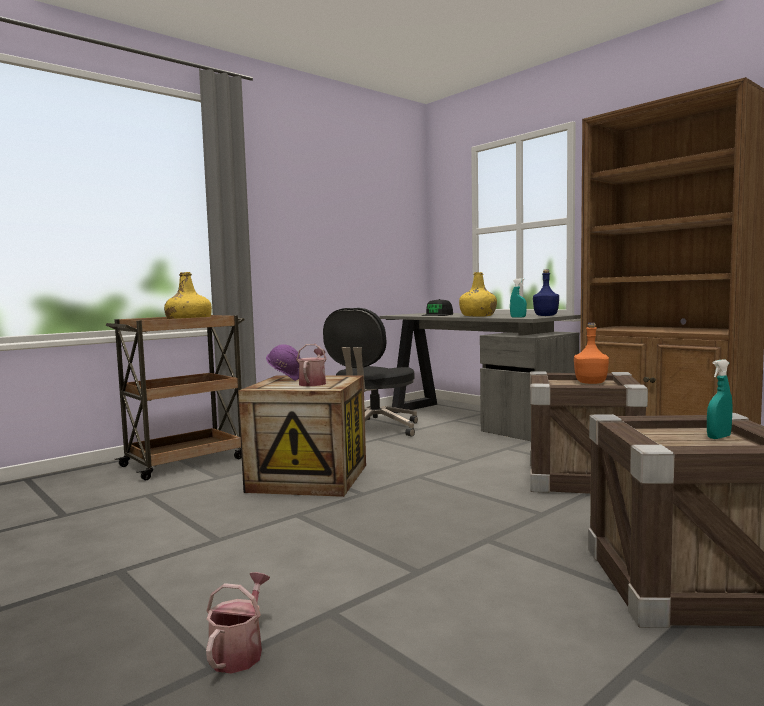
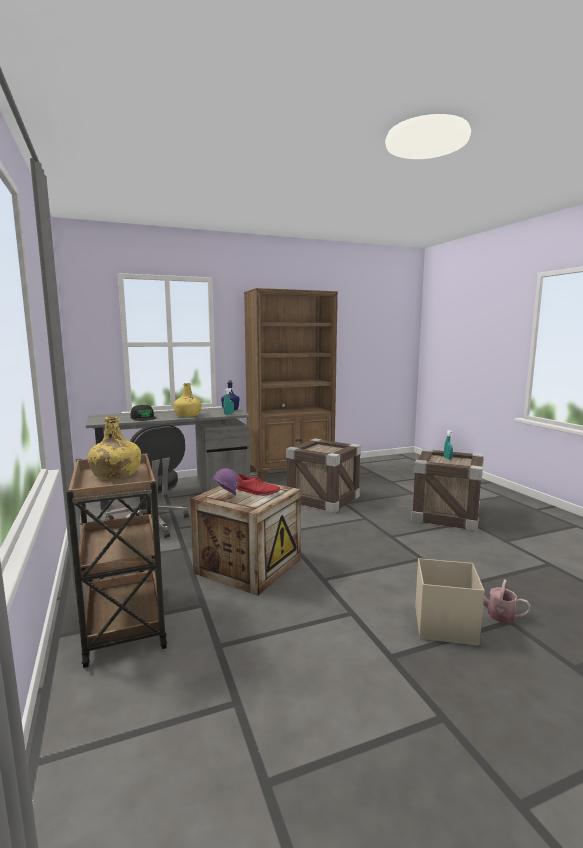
camera: 70 degrees left, 5 degrees up
watering can [296,344,327,386] -> red shoe [237,474,281,496]
orange bottle [574,323,609,384] -> none
none -> beige storage box [415,558,484,646]

